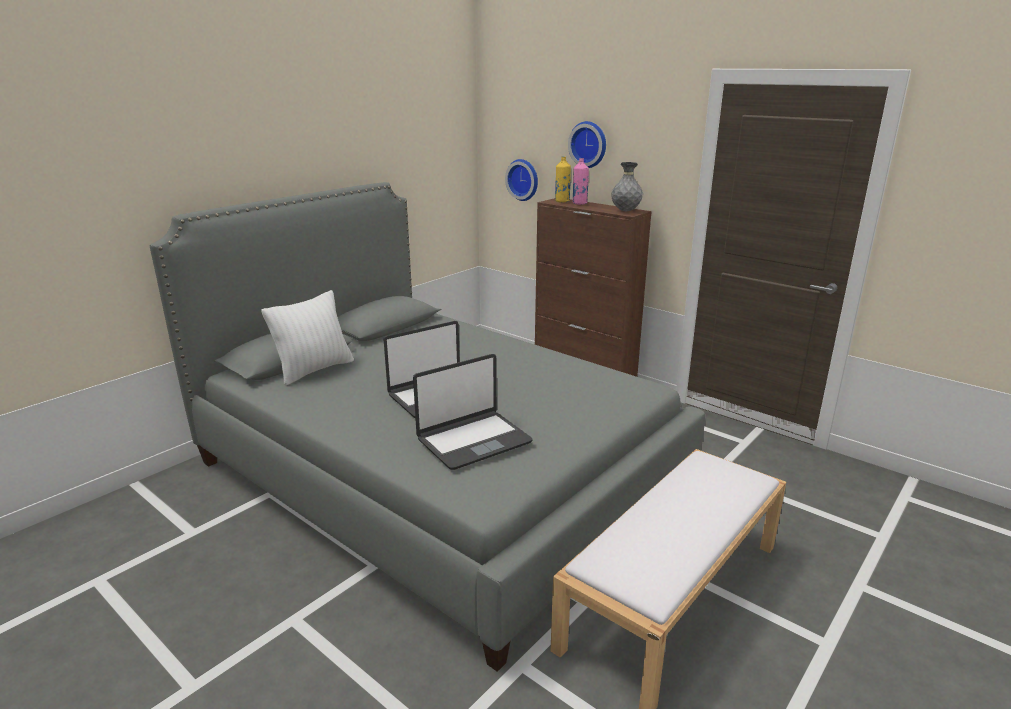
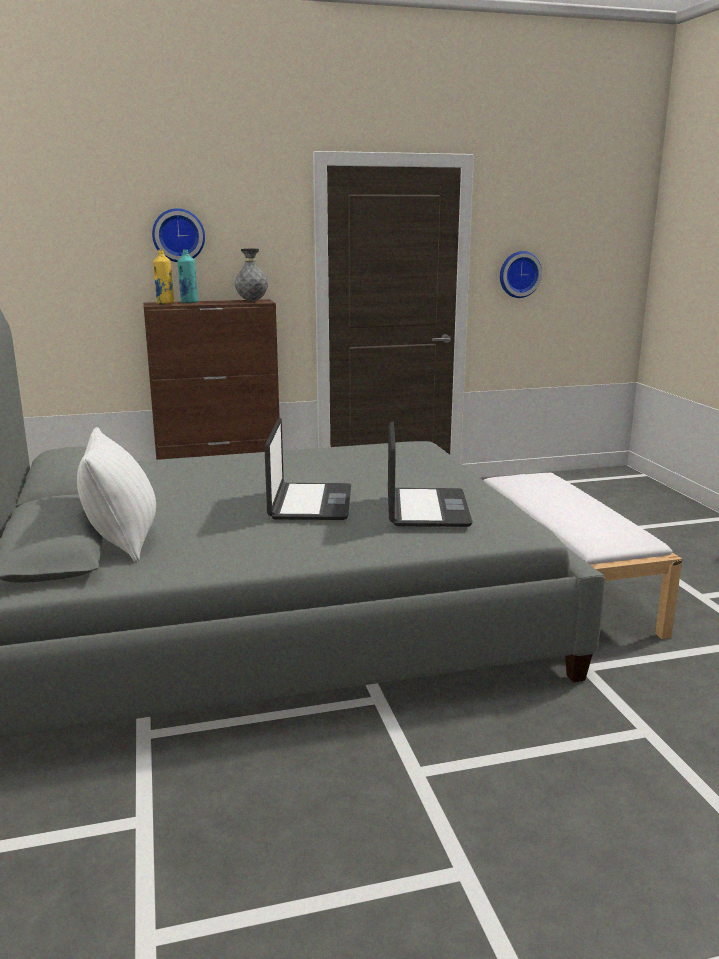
camera: 55 degrees left, 5 degrees down
wall clock [505,159,538,201] -> wall clock moved to [500,251,542,298]
pink bottle [573,158,589,205] -> turquoise bottle [178,249,199,303]

